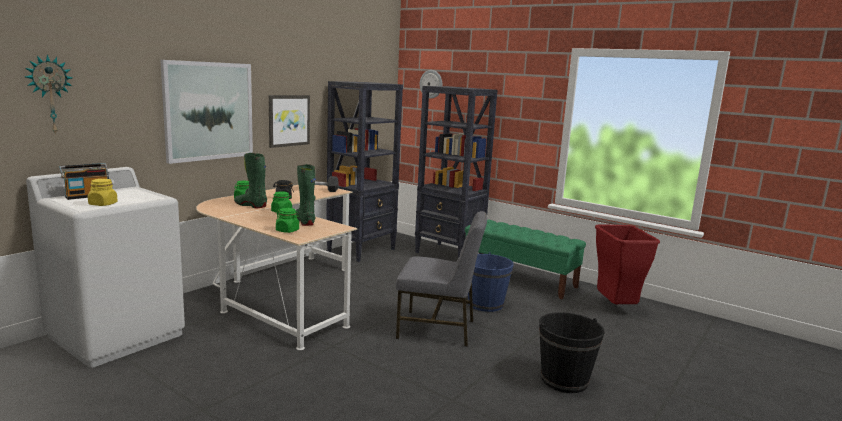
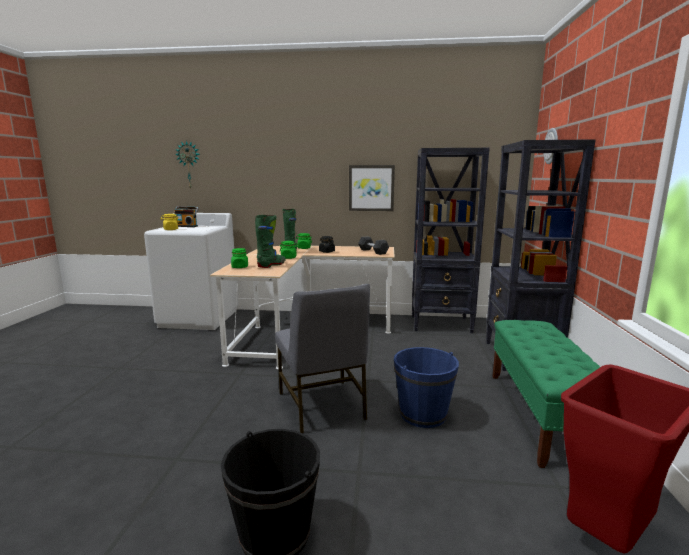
camera: 60 degrees right, 0 degrees up
picture [160,60,253,164] -> none

